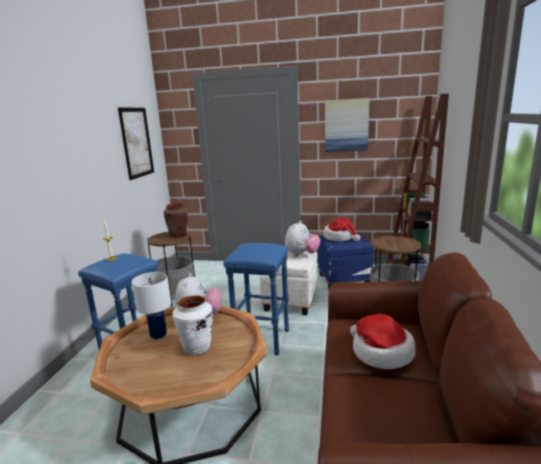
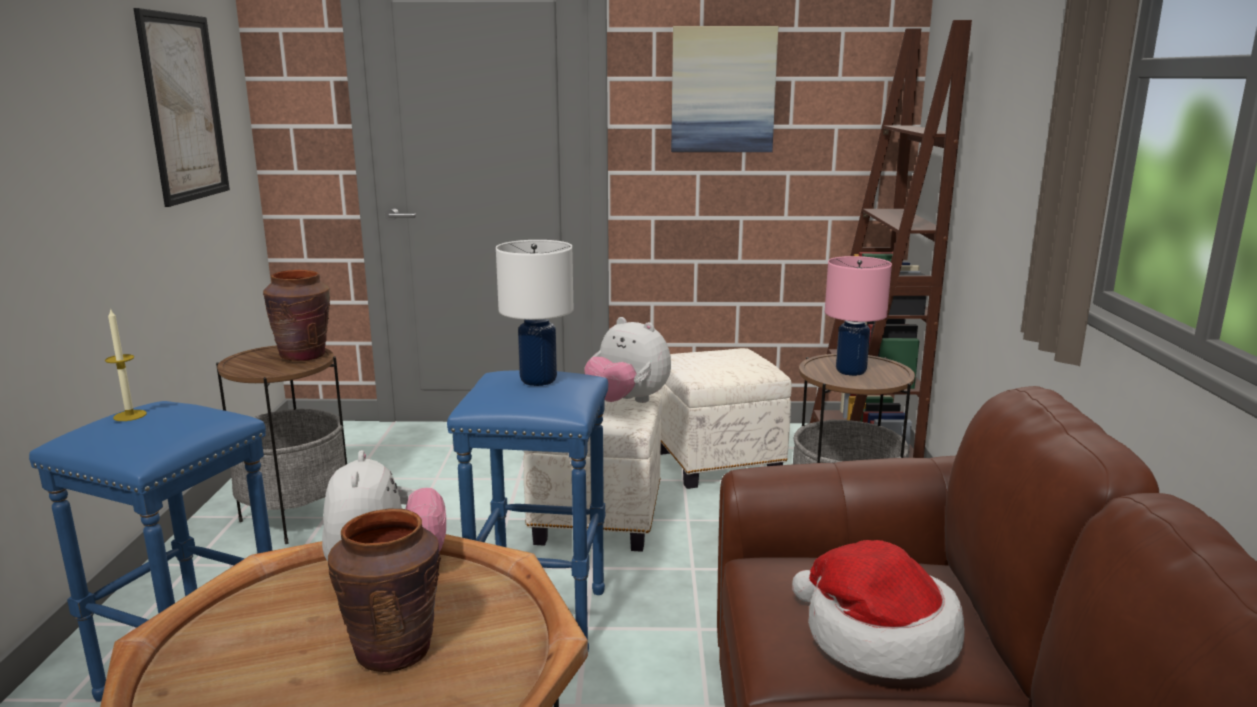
camera: 10 degrees left, 0 degrees up
white table lamp [132,272,171,339] -> white table lamp moved to [496,240,573,386]
white vase [172,295,213,355] -> brown vase [328,509,441,672]
plush toy [285,221,320,257] -> plush toy turned 105 degrees clockwise [585,317,671,403]
blue ottoman [318,233,373,289] -> white ottoman [655,348,792,489]
hat [323,218,360,242] -> none
none -> pink table lamp [825,256,892,376]

